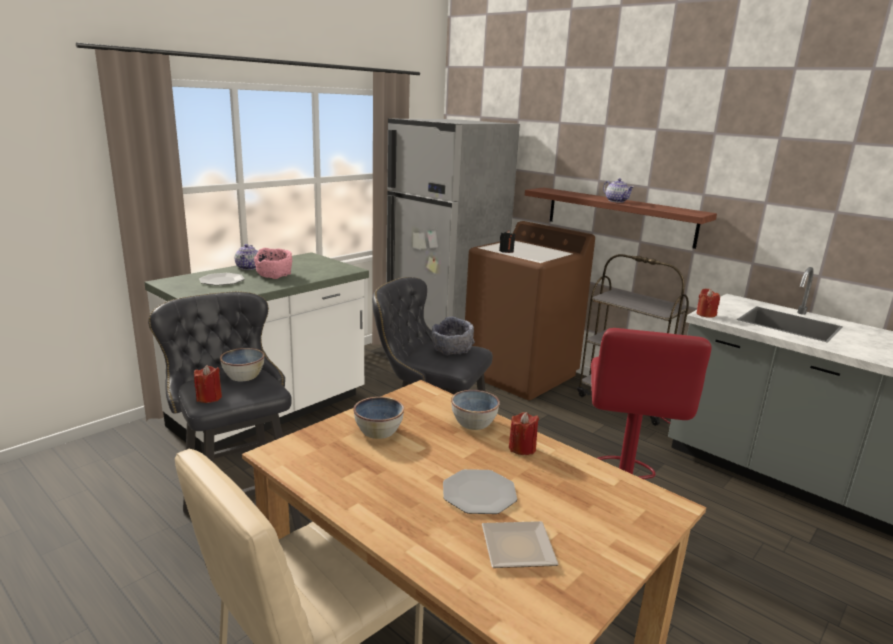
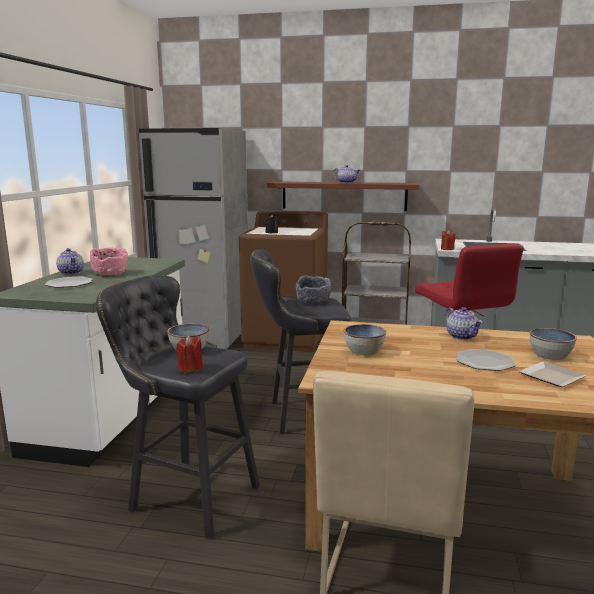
camera: 30 degrees left, 5 degrees down
bowl [451,390,500,430] -> bowl moved to [530,328,577,360]
red candle [509,412,539,455] -> teapot [445,307,482,340]

